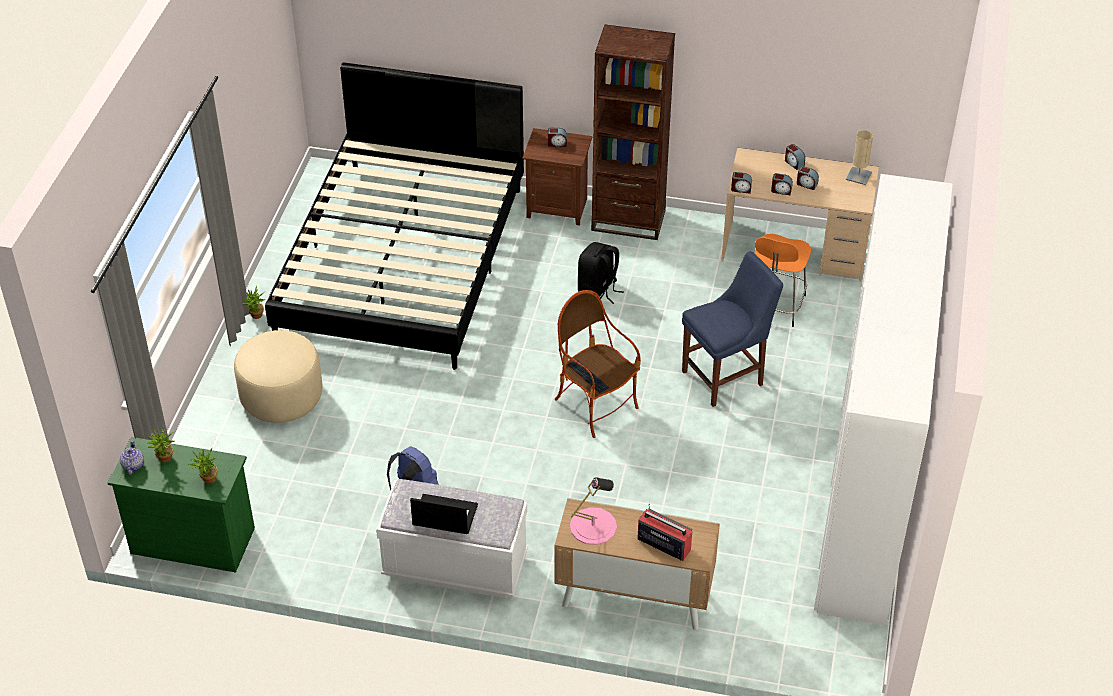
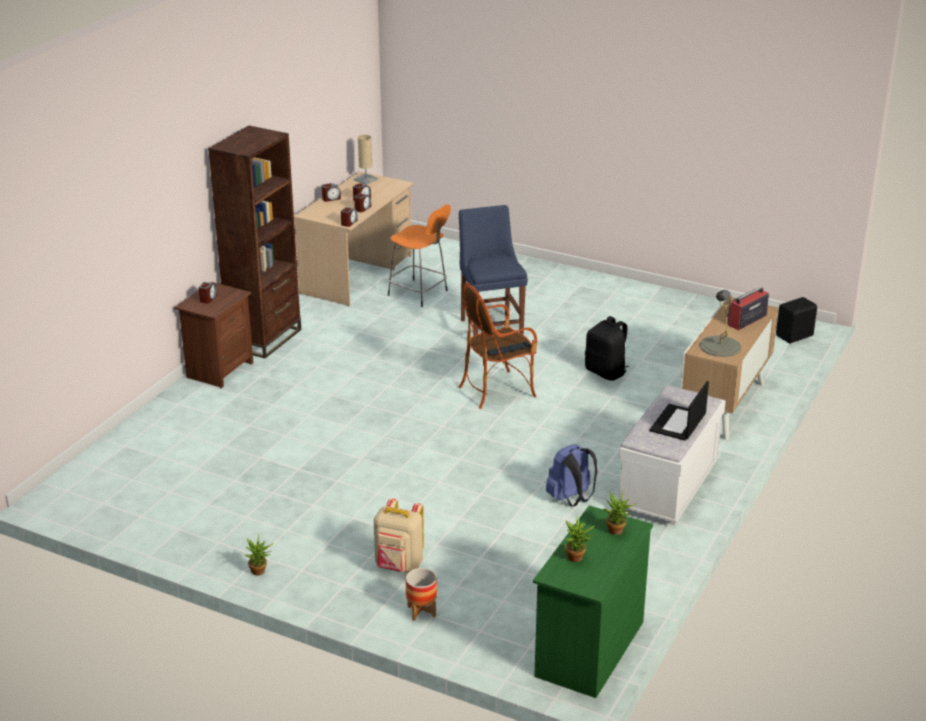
camera: 75 degrees left, 15 degrees down
teapot [120,440,144,475] -> none
beige ottoman [234,330,322,423] -> beige backpack [374,498,424,573]
black bed [265,62,524,370] -> none
pink table lamp [570,477,617,545] -> grey table lamp [699,290,741,357]
black backpack [578,242,623,304] -> black backpack moved to [585,316,629,381]
white wardrobe [814,174,953,625] -> none
none -> planter [406,568,437,621]
none -> black speaker [776,297,817,343]

